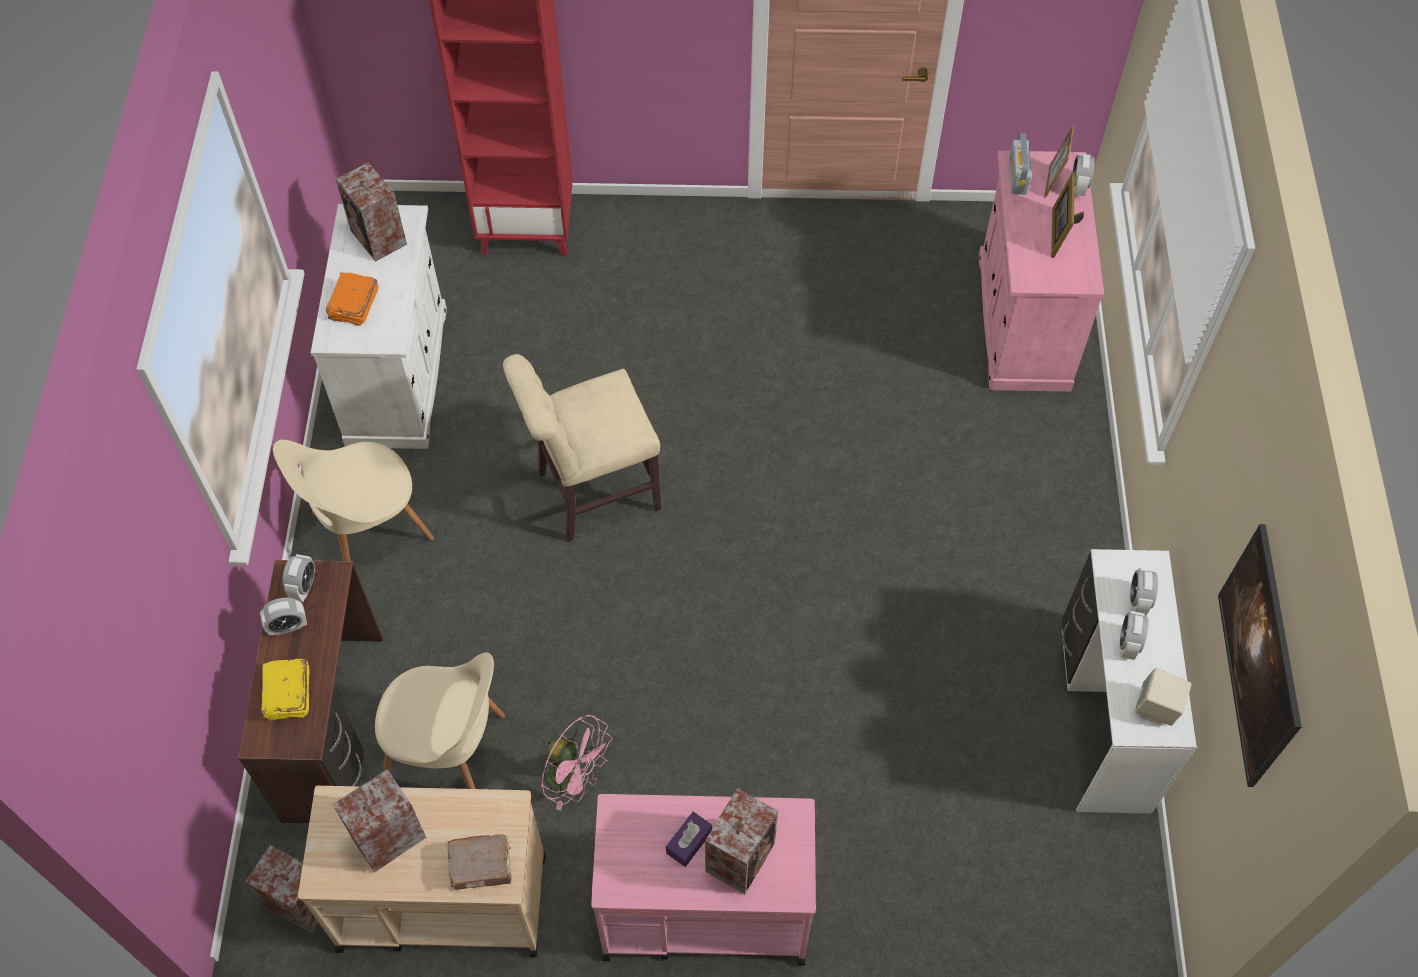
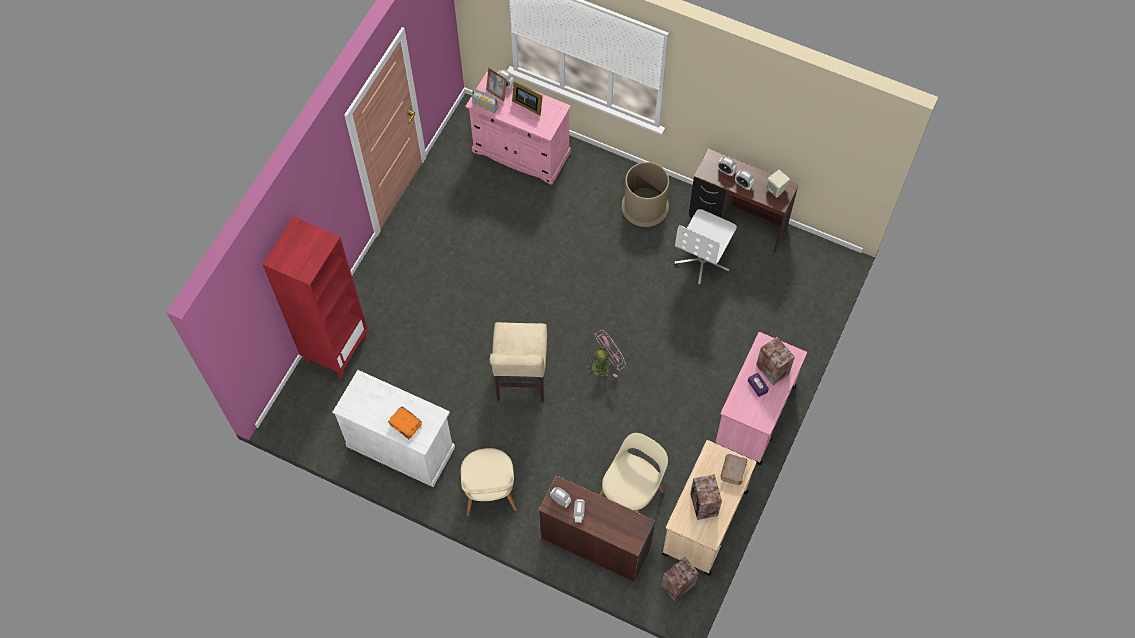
camera: 65 degrees left, 5 degrees up
yellow book [261,659,309,721] -> none
speaker [336,162,407,262] -> none
pink fan [541,715,613,810] -> pink fan moved to [585,330,626,377]
white desk [1062,549,1197,814] -> brown desk [689,149,799,253]
picture [1218,524,1302,787] -> none
none -> brown trash can [621,162,669,227]
none -> white office chair [674,209,737,286]

